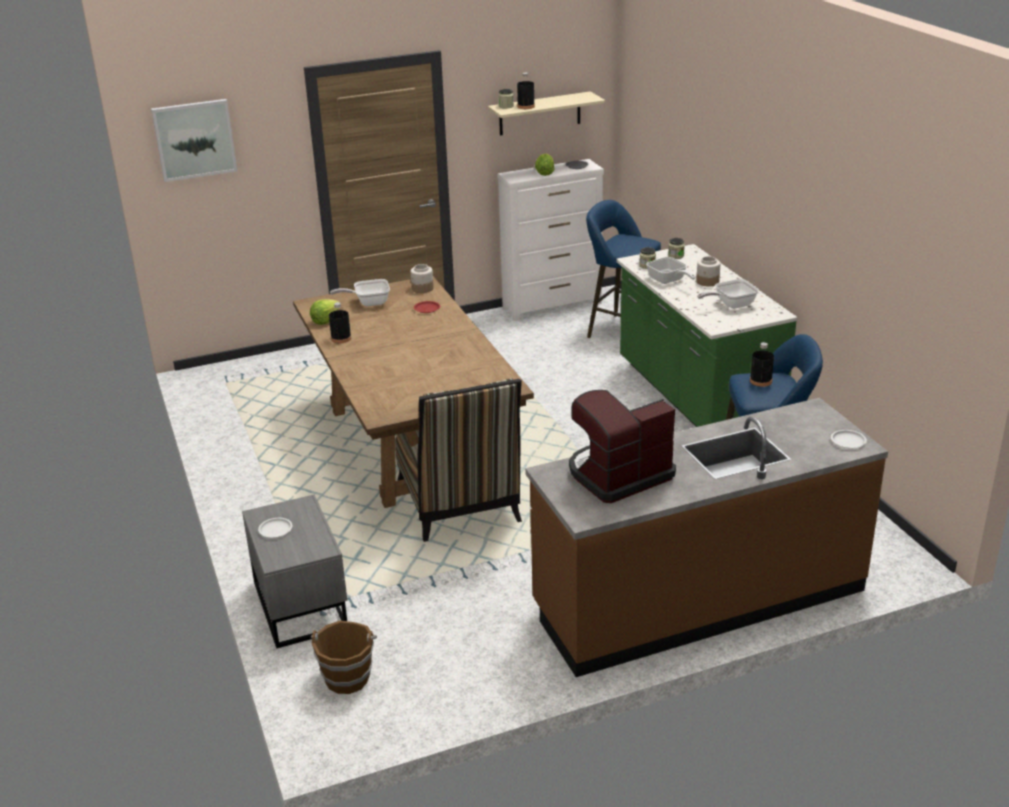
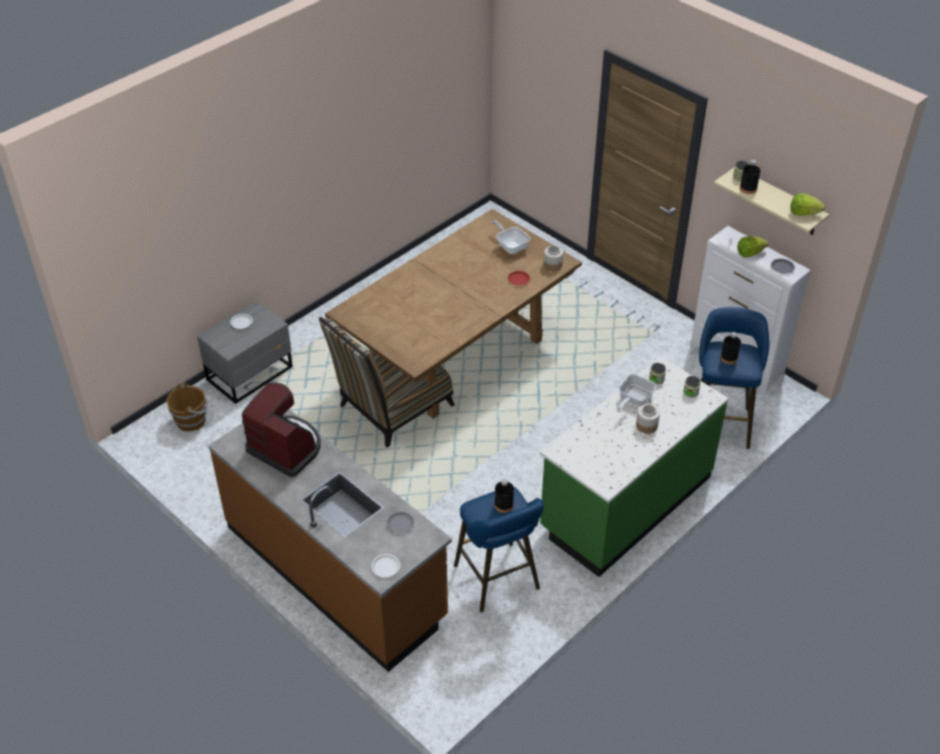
camera: 65 degrees right, 15 degrees up
picture [151,99,237,182] -> none
lettuce [310,299,340,325] -> lettuce moved to [790,193,825,216]
black bottle [329,302,351,343] -> black bottle moved to [720,332,741,364]
frying pan [697,279,759,309] -> none
none -> grey plate [387,511,414,533]

